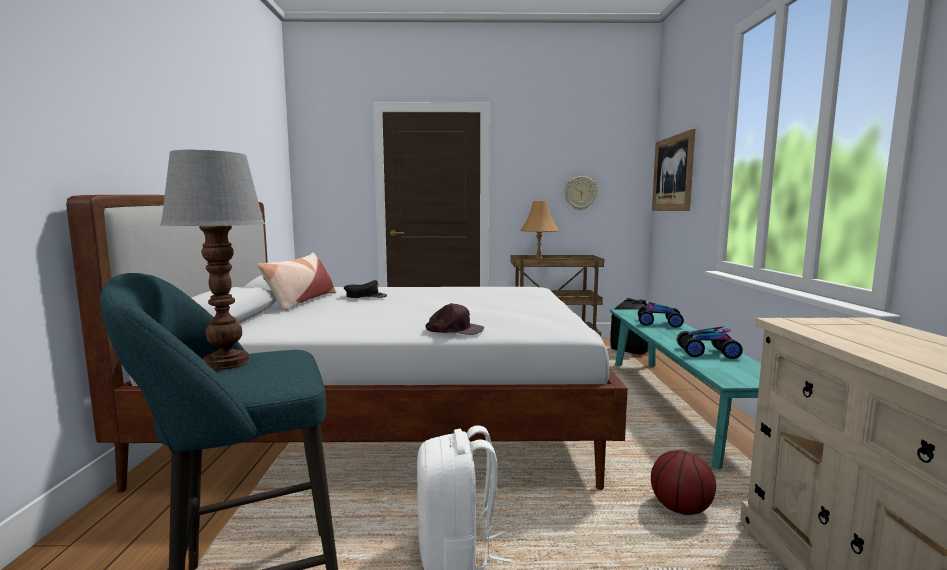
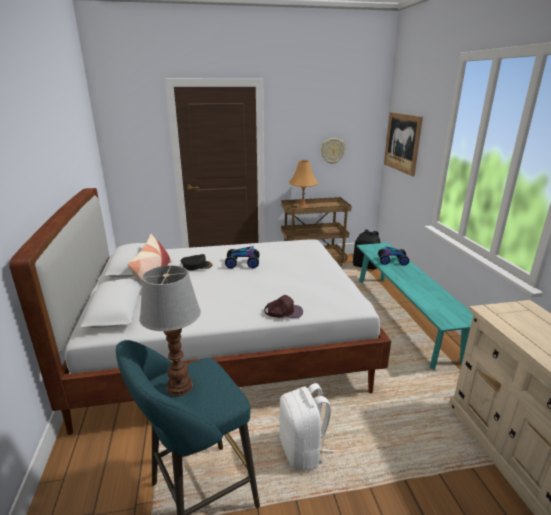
camera: 10 degrees left, 15 degrees up
basketball [651,450,716,515] -> none
toy car [677,326,743,359] -> toy car moved to [225,246,259,268]

